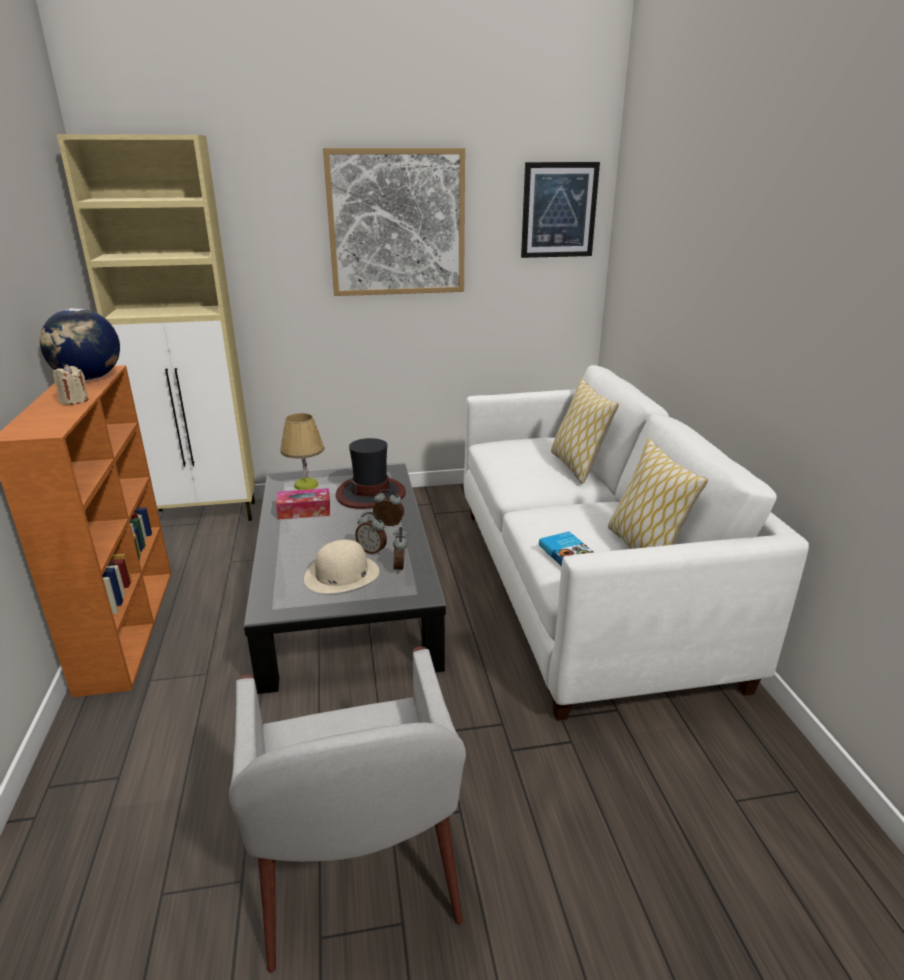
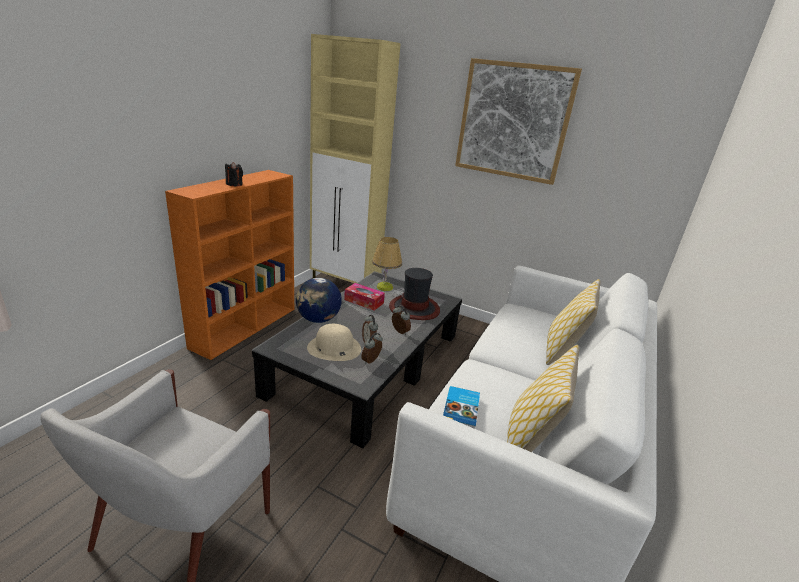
camera: 35 degrees right, 0 degrees up
globe [40,308,120,380] -> globe moved to [296,278,342,323]
beige candle [53,364,88,405] -> black candle [225,162,243,186]
picture [521,162,600,258] -> none

